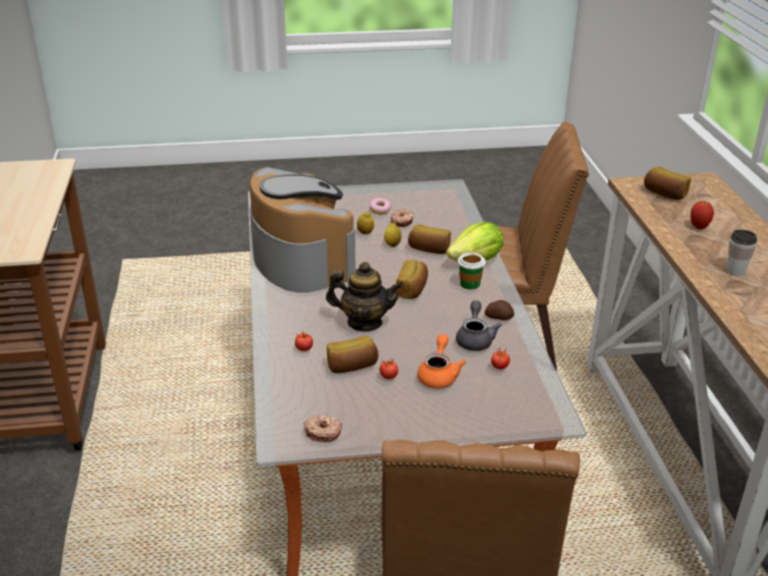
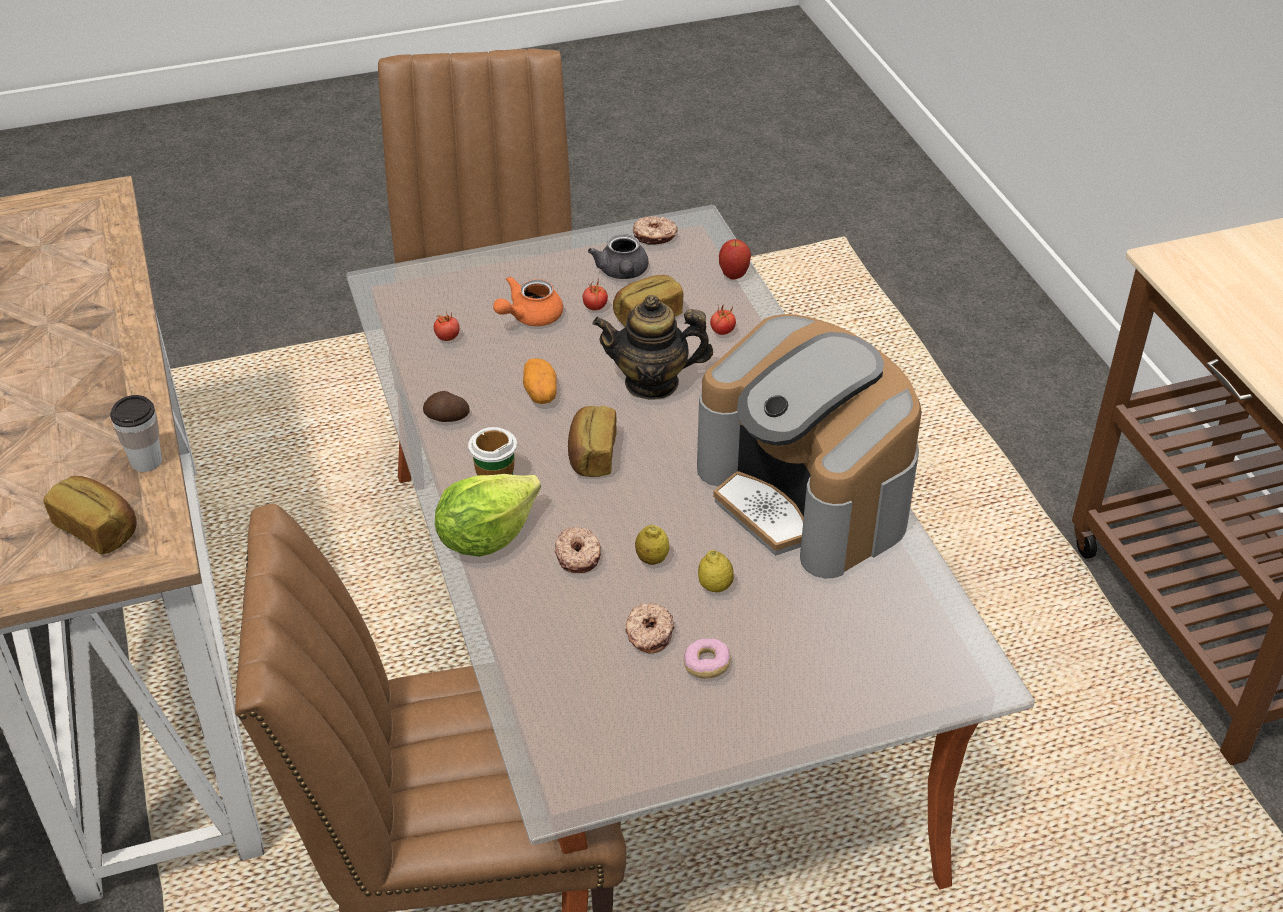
camera: 170 degrees right, 10 degrees up
bread [408,224,451,254] -> donut [554,527,601,573]
orange teapot [417,334,466,388] -> orange teapot turned 45 degrees clockwise [493,276,563,326]
grey teapot [456,301,502,351] -> grey teapot moved to [588,234,648,279]
apple [690,201,714,229] -> apple moved to [719,239,751,280]
cup [726,229,757,276] -> cup moved to [110,395,162,472]
none -> potato [523,358,557,404]

